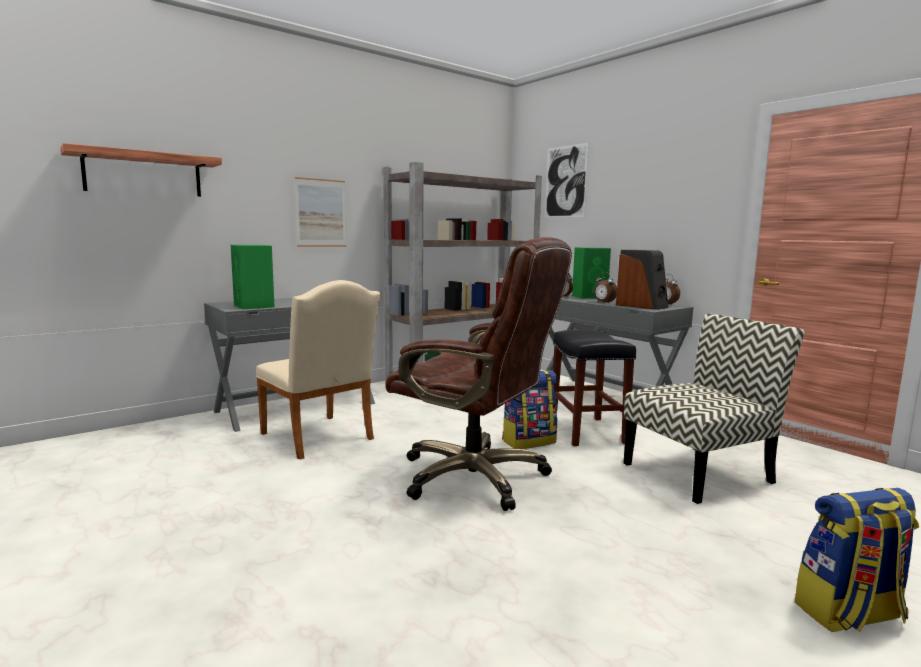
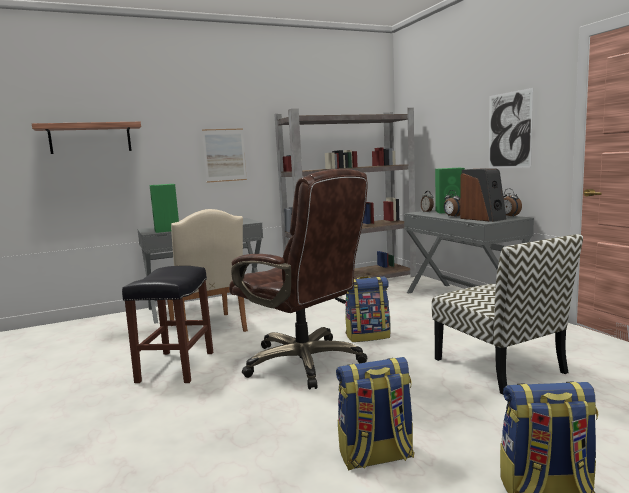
camera: 15 degrees right, 0 degrees up
picture [545,143,588,218] -> picture moved to [489,88,533,168]
black stool [553,329,636,446] -> black stool moved to [122,266,213,383]
chair [623,313,805,504] -> chair turned 75 degrees clockwise [432,234,583,395]
none -> backpack [336,357,414,471]

